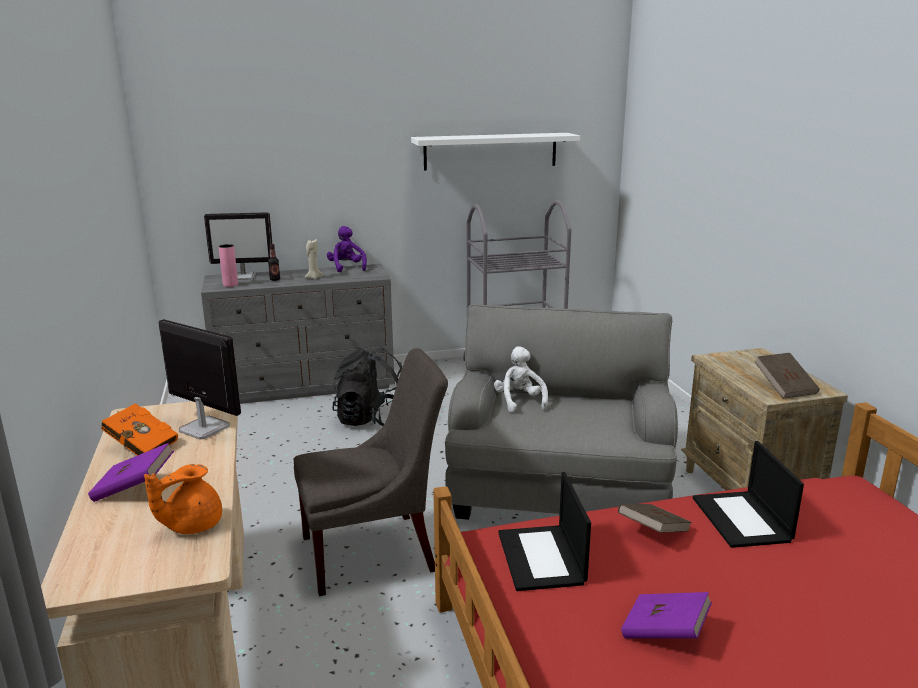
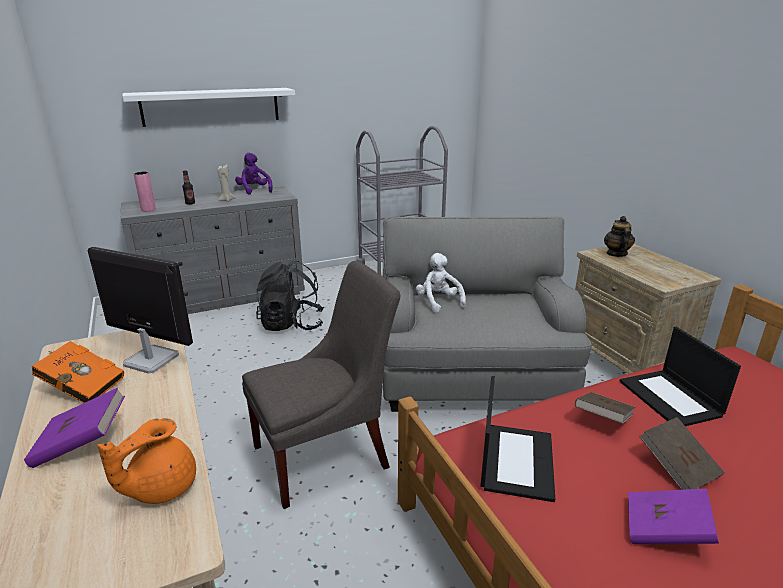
camera: 10 degrees left, 5 degrees up
monitor [204,212,272,280] -> none
white shelf [411,133,580,171] -> white shelf moved to [123,88,295,127]
laptop [498,472,591,591] -> laptop turned 150 degrees counterclockwise [480,376,555,502]
brown book [755,353,820,399] -> brown book moved to [639,417,725,490]
none -> teapot [604,216,635,257]

